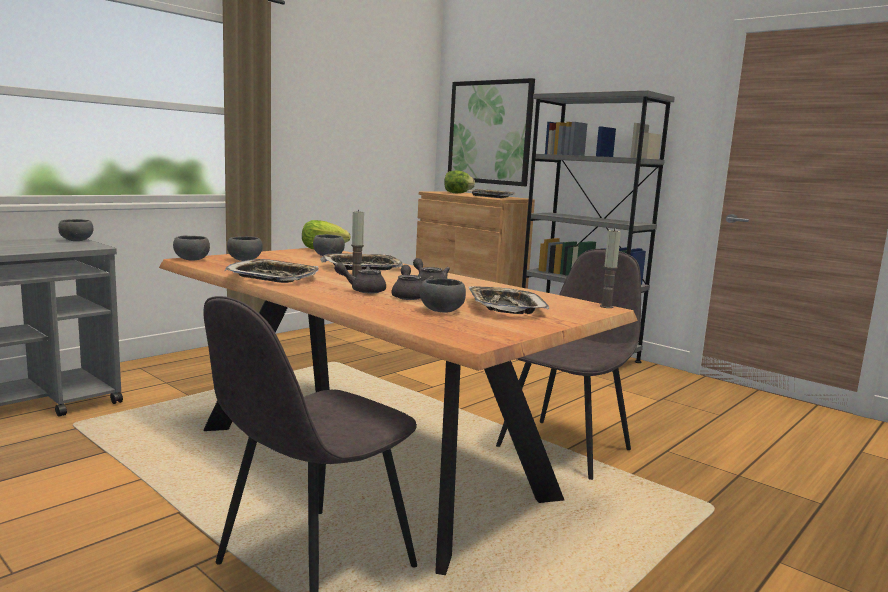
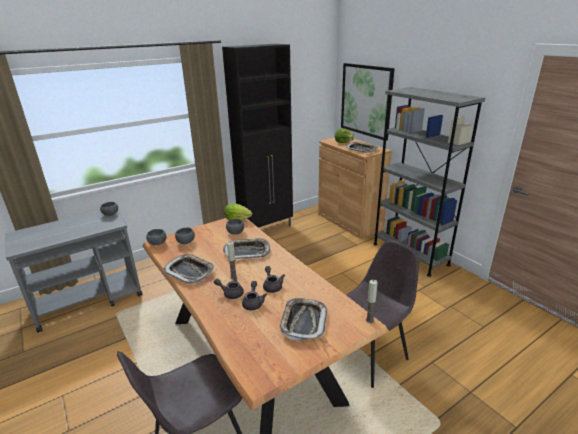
camera: 15 degrees right, 15 degrees up
grey bowl [420,278,466,313] -> none
none -> black cabinet [222,44,293,228]

